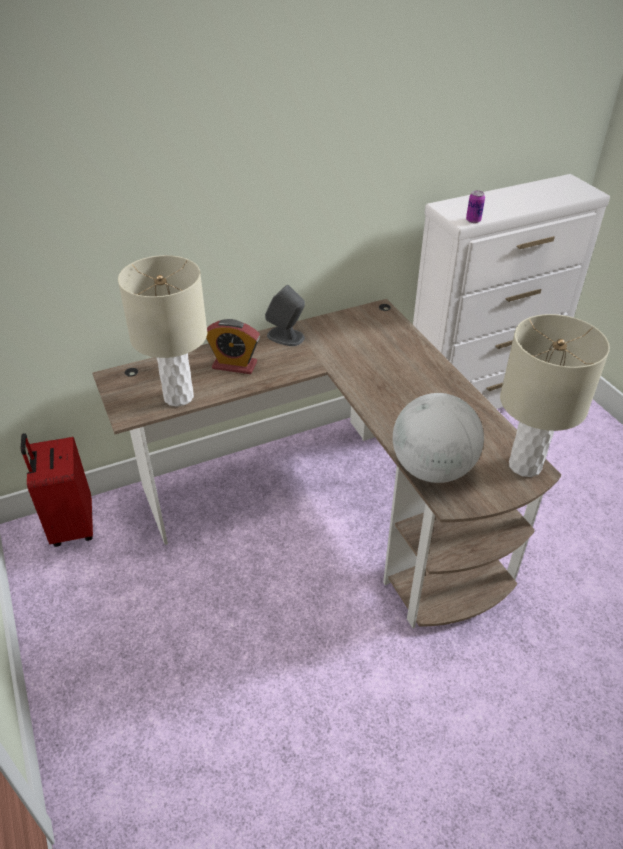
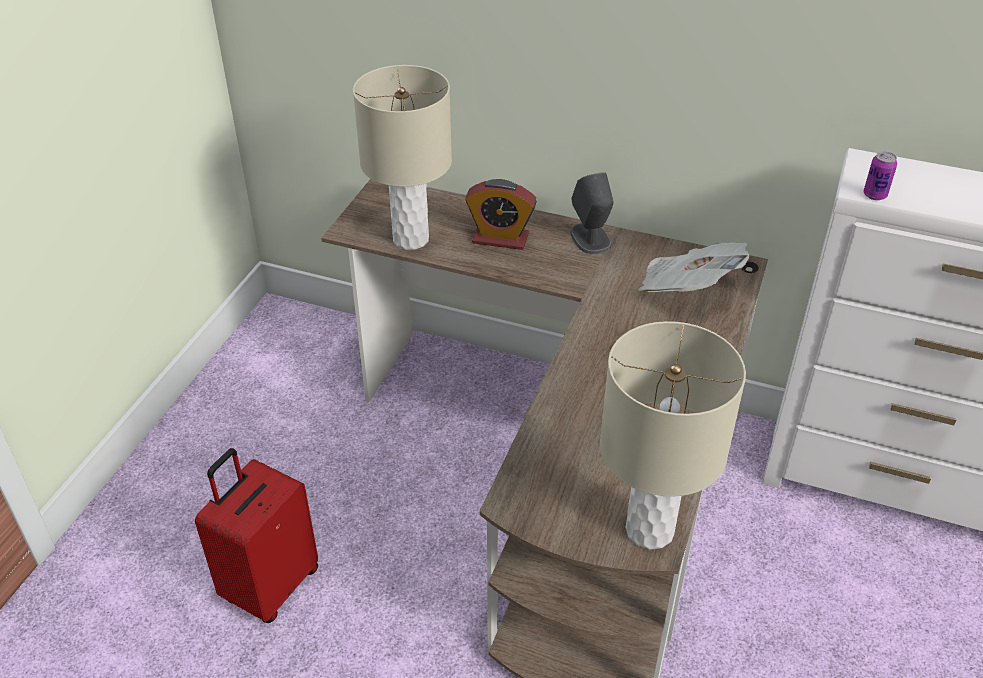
camera: 45 degrees right, 0 degrees up
red suitcase [21,433,93,547] -> red suitcase moved to [195,448,318,623]
alarm clock [206,319,260,374] -> alarm clock turned 45 degrees counterclockwise [465,179,537,250]
globe [393,393,484,483] -> none
none -> newspaper [638,243,749,292]

